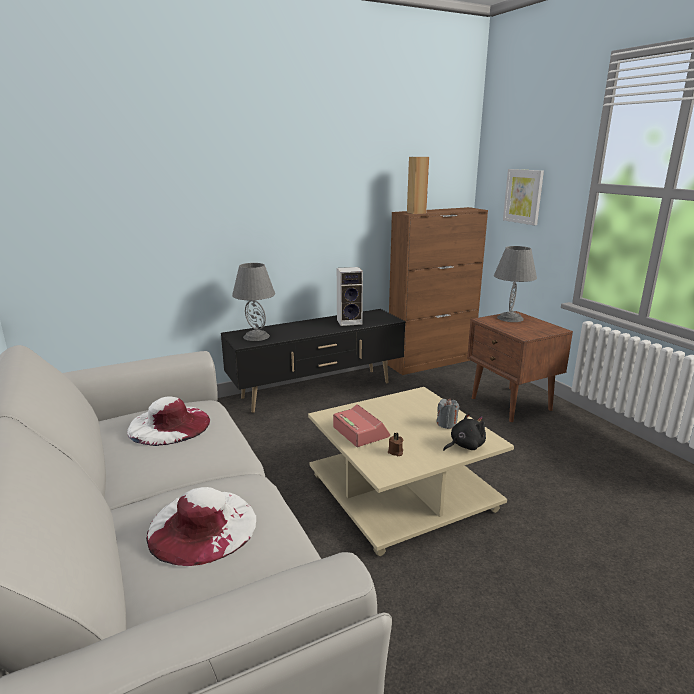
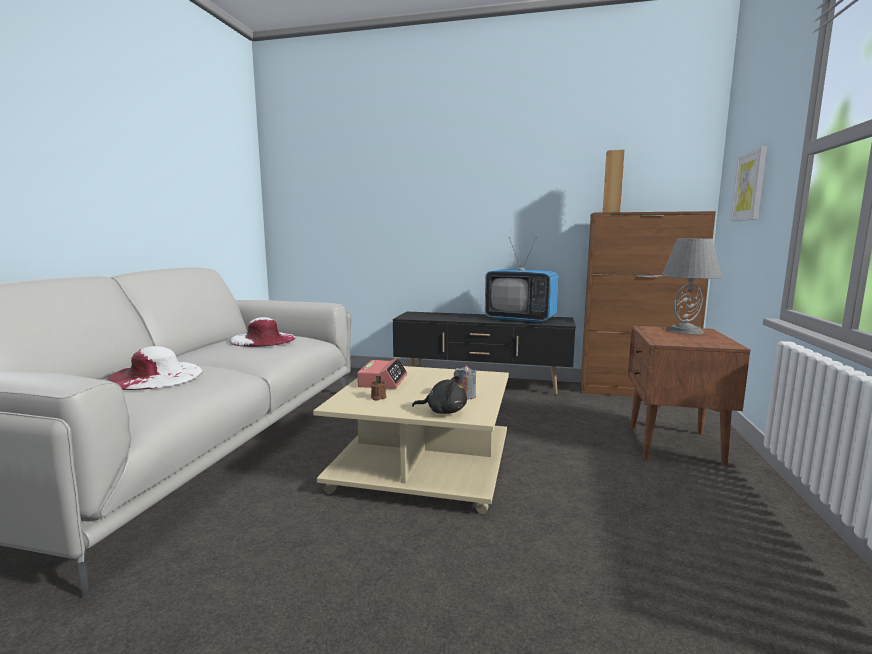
camera: 40 degrees right, 10 degrees down
grey table lamp [232,263,275,341] -> none
speaker [337,267,363,326] -> television [485,237,559,323]

